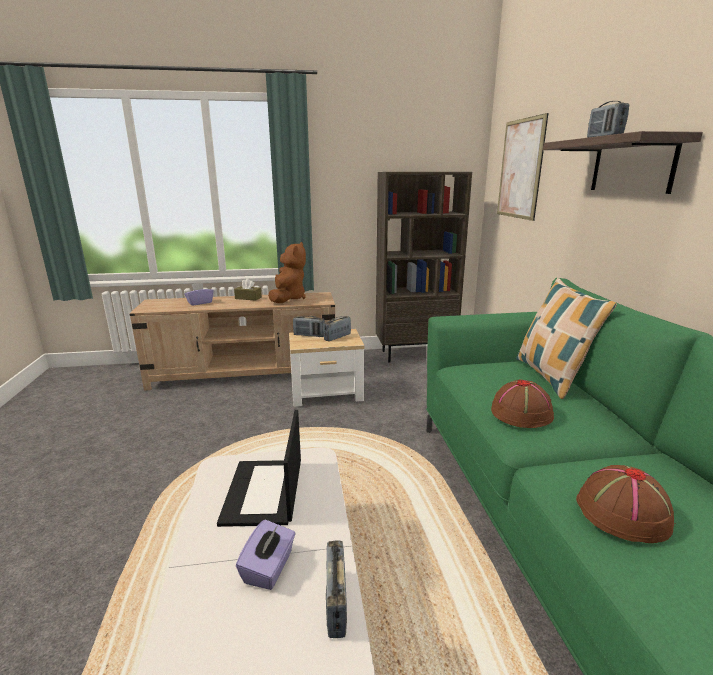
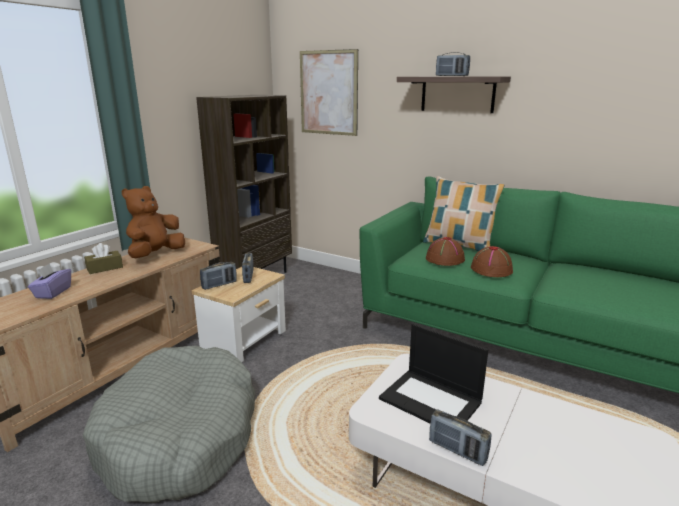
camera: 50 degrees left, 0 degrees up
purple tissue box [236,519,296,590] -> none
brown plush toy [268,242,306,303] -> brown plush toy turned 105 degrees counterclockwise [122,186,185,258]
radio [326,540,347,638] -> radio moved to [429,409,491,466]
brown hat [576,465,675,543] -> brown hat moved to [426,237,465,266]
none -> grey dog bed [83,346,255,503]

